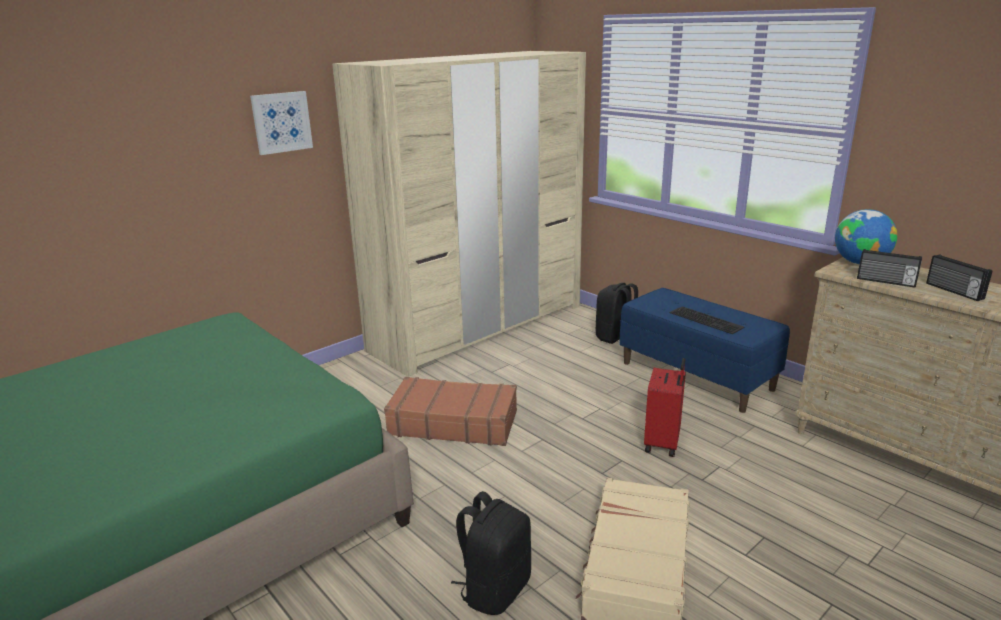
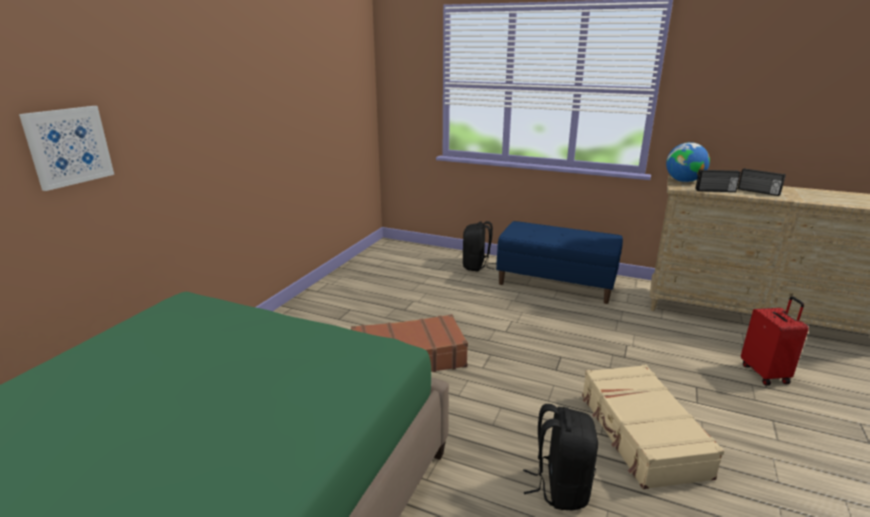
camera: 25 degrees left, 0 degrees up
picture [250,91,313,155] -> picture moved to [19,106,114,191]
beige wardrobe [332,51,586,377] -> none
red suitcase [644,358,686,457] -> red suitcase moved to [741,296,809,386]
keyboard [670,306,745,334] -> none

